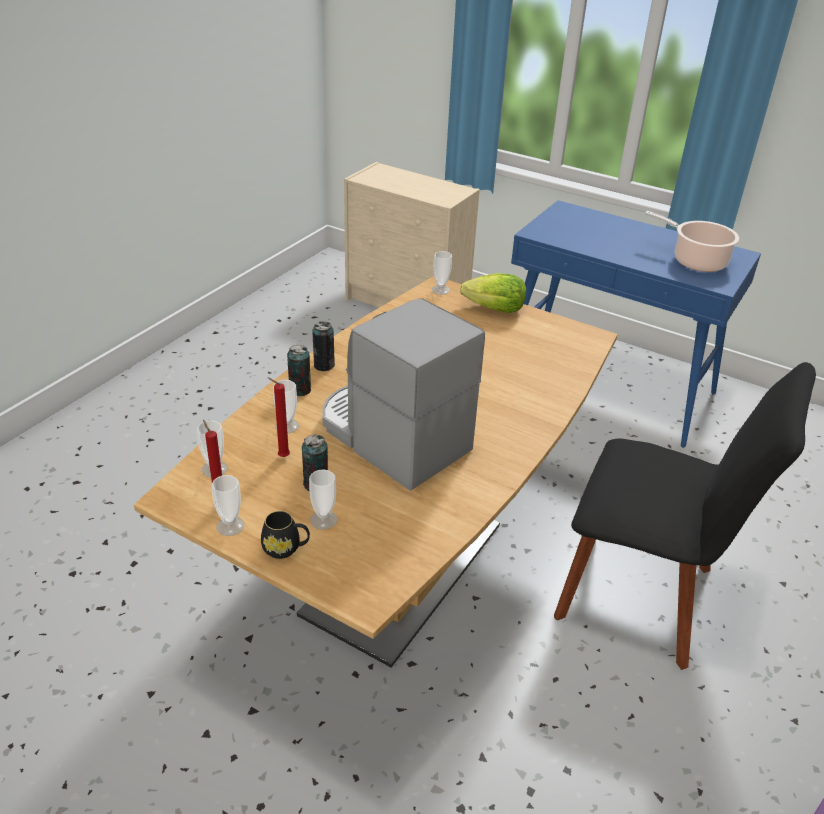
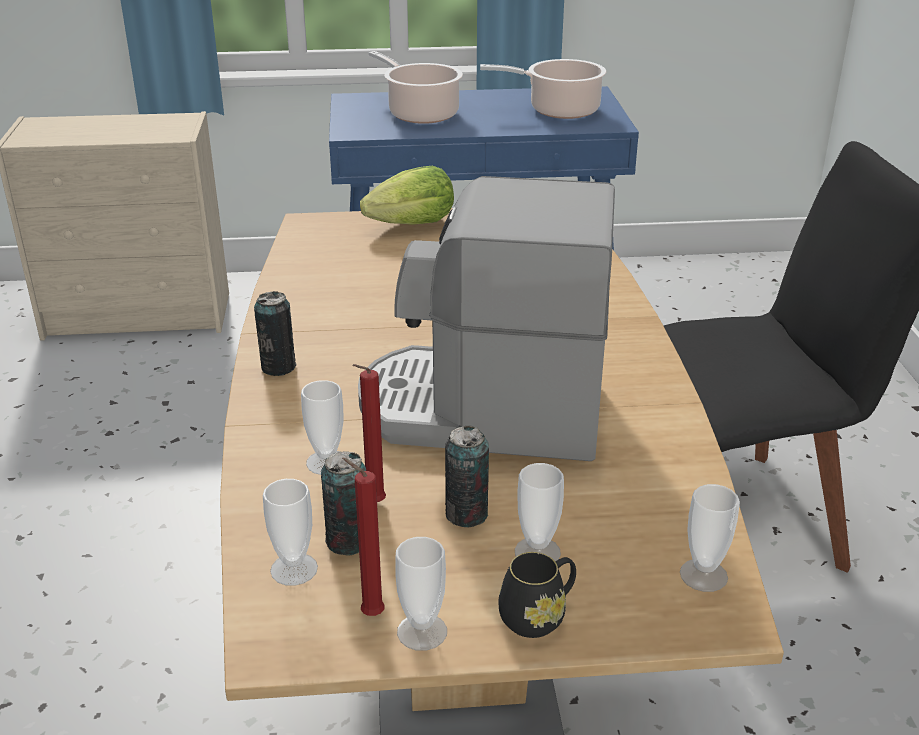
camera: 35 degrees left, 5 degrees down
can [287,345,311,396] -> can moved to [321,451,366,556]
cup [432,251,452,294] -> cup moved to [680,484,740,592]
none -> cooking pot [369,51,463,124]

